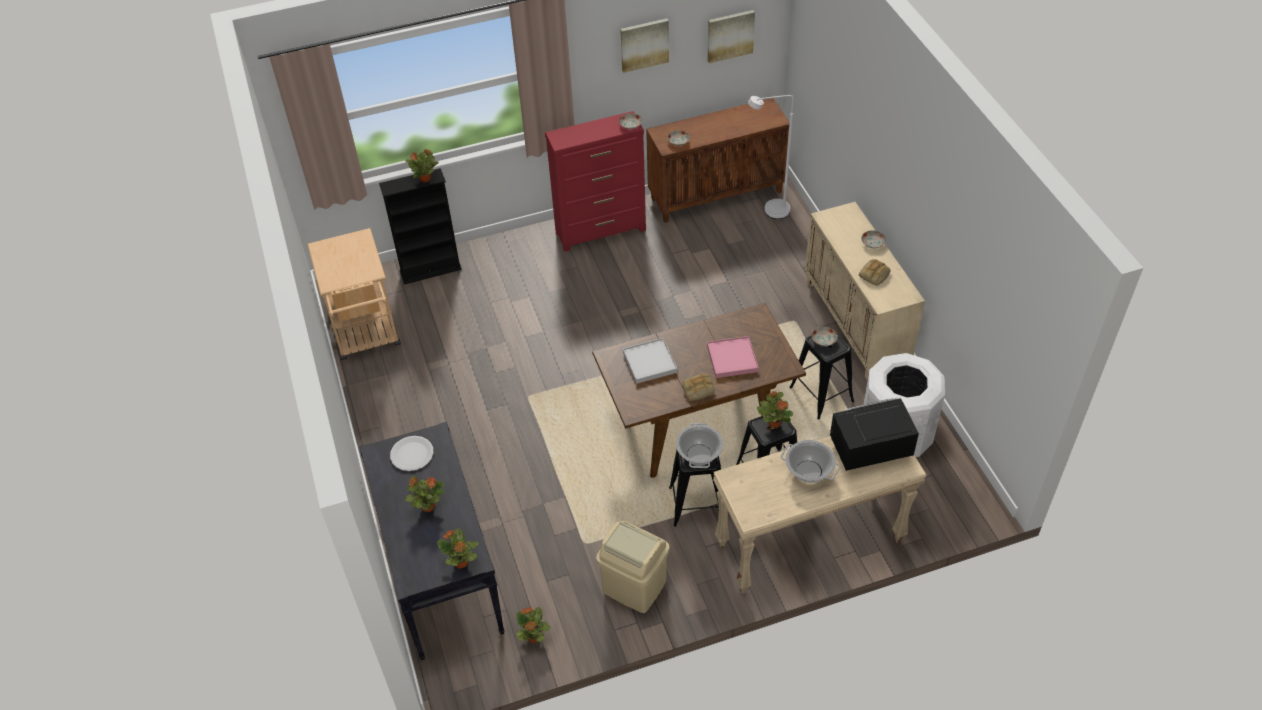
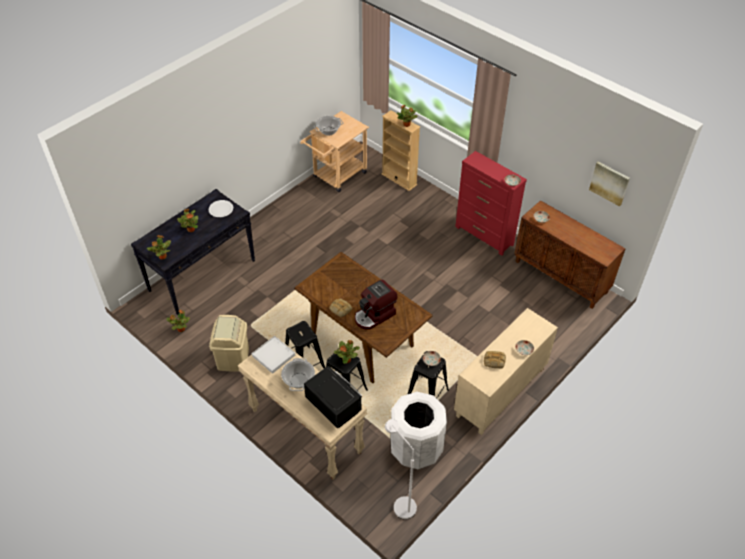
camera: 60 degrees right, 0 degrees up
black bookcase [379,168,462,285] -> beige bookcase [382,110,420,191]
picture [620,18,669,73] -> none
white tray [623,338,677,384] -> white tray moved to [252,336,295,374]
cooking pot [676,423,724,468] -> cooking pot moved to [314,116,343,136]
pink tray [707,336,759,378] -> coffee machine [355,279,398,330]
white floor lamp [748,95,794,219] -> white floor lamp moved to [385,419,417,520]

